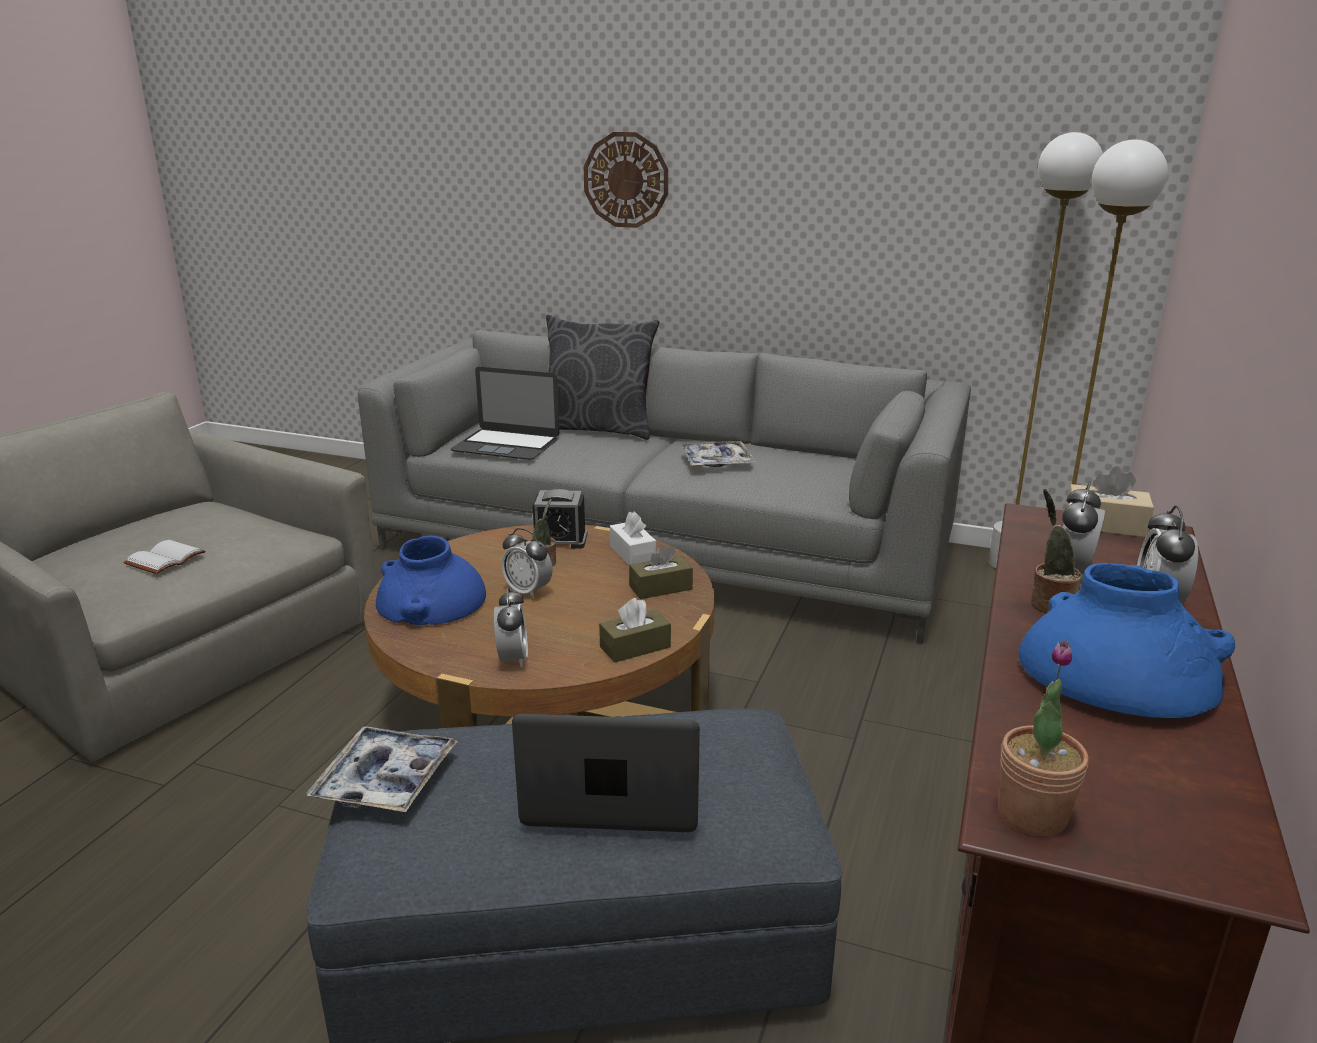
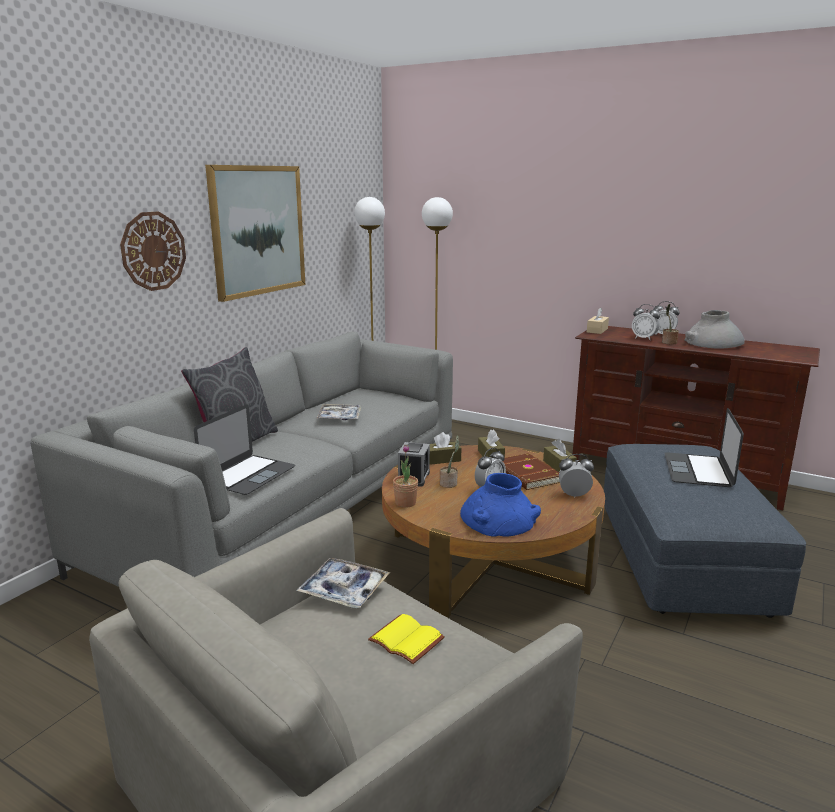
camera: 80 degrees left, 5 degrees down
white book [123,540,205,574] -> yellow book [368,614,445,664]
tray [307,726,458,812] -> tray moved to [296,558,390,608]
white tissue box [610,512,656,565] -> brown tissue box [430,432,461,465]
potted plant [999,640,1088,836] -> potted plant moved to [393,445,418,508]
blue vase [1018,563,1235,718] -> grey vase [685,310,745,348]
none -> picture [205,165,305,302]
none -> brown book [503,453,560,490]

